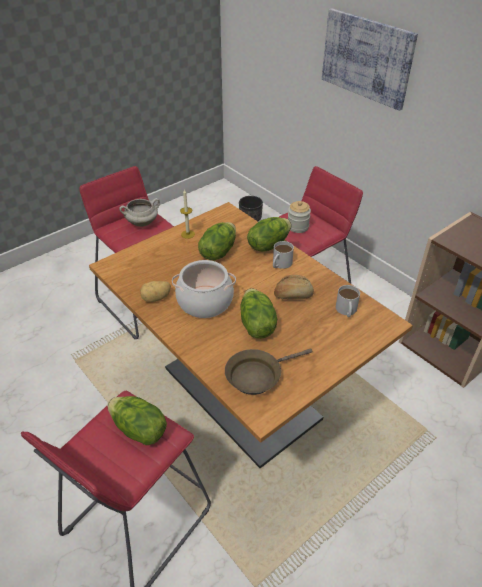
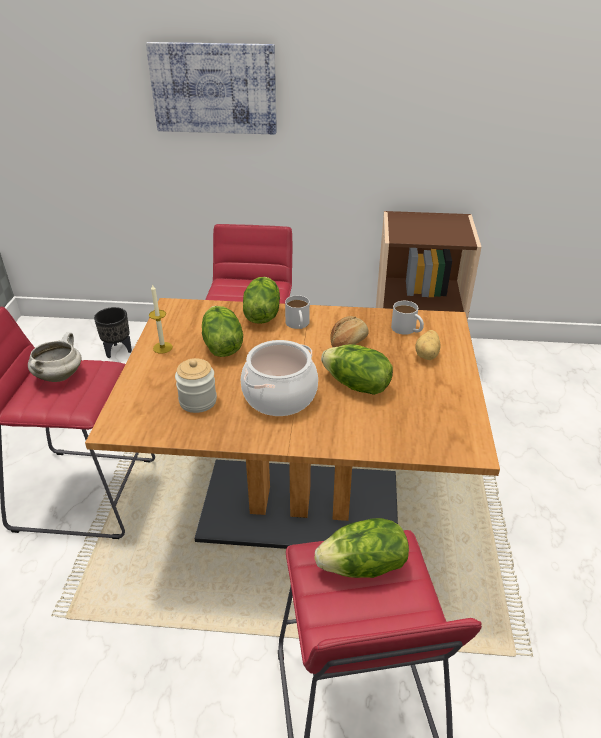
camera: 45 degrees left, 5 degrees down
potato [140,281,171,302] -> potato moved to [415,330,441,360]
brown frying pan [225,349,313,395] -> none
jar [288,201,311,233] -> jar moved to [175,358,217,413]

